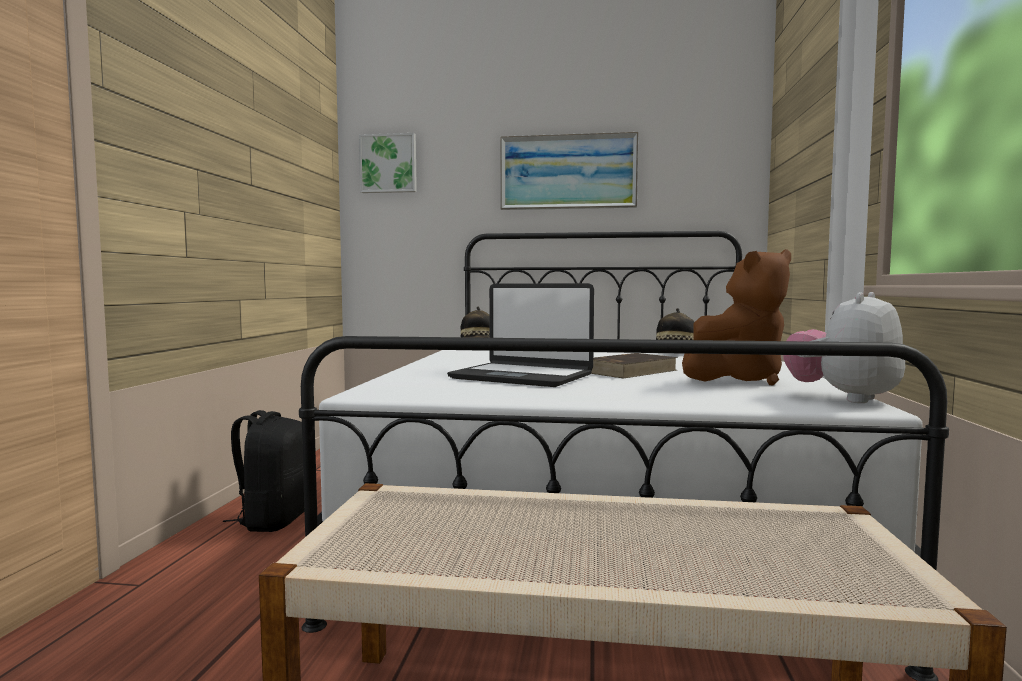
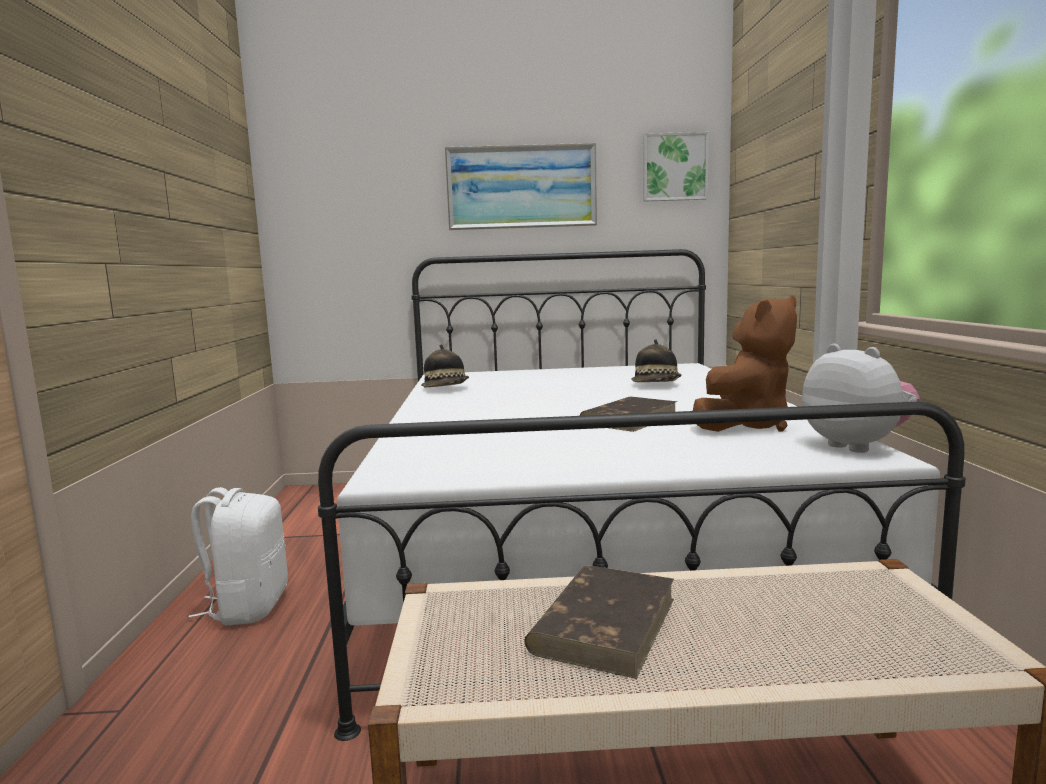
camera: 10 degrees left, 5 degrees up
black backpack [223,410,304,532] -> white backpack [189,487,288,625]
picture [359,133,417,193] -> picture moved to [643,132,709,202]
laptop [447,283,594,387] -> none
plush toy [783,292,905,403] -> plush toy turned 120 degrees clockwise [802,344,920,453]
none -> brown book [524,565,674,679]

